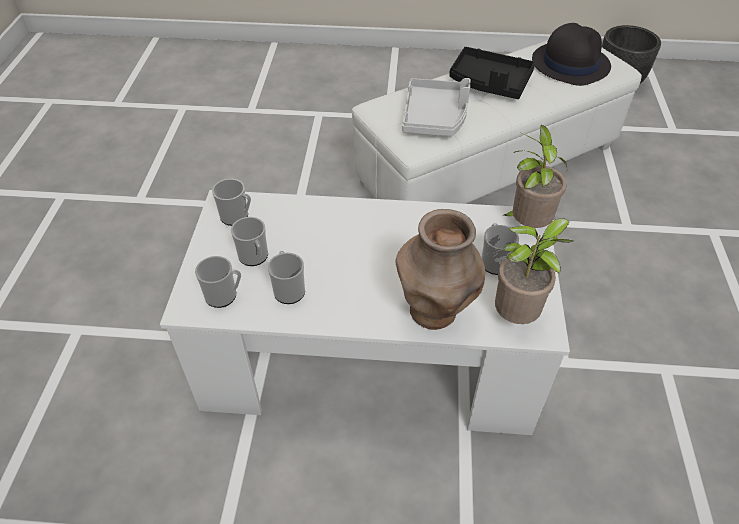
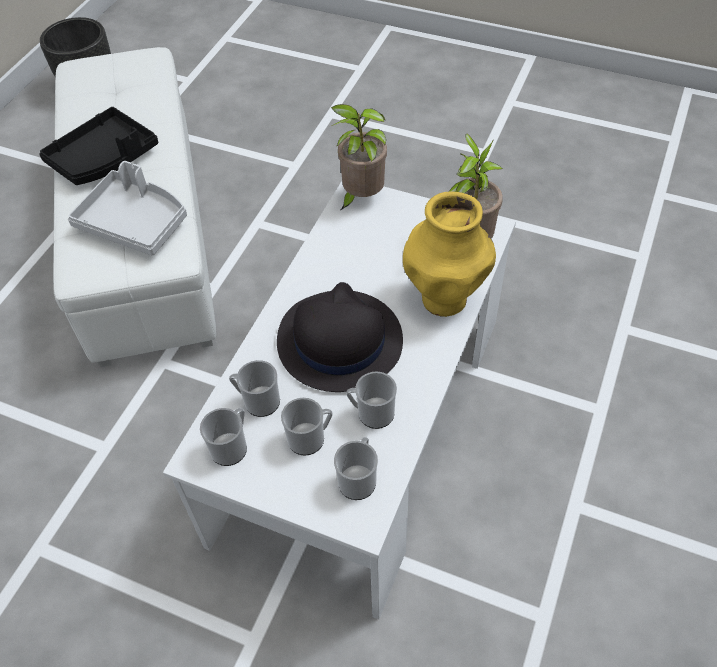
camera: 70 degrees left, 5 degrees up
brown vase [395,209,485,330] -> yellow vase [403,191,496,317]
mug [481,223,519,275] -> mug moved to [229,360,280,417]
black hat [532,23,611,86] -> black hat moved to [277,282,403,392]

